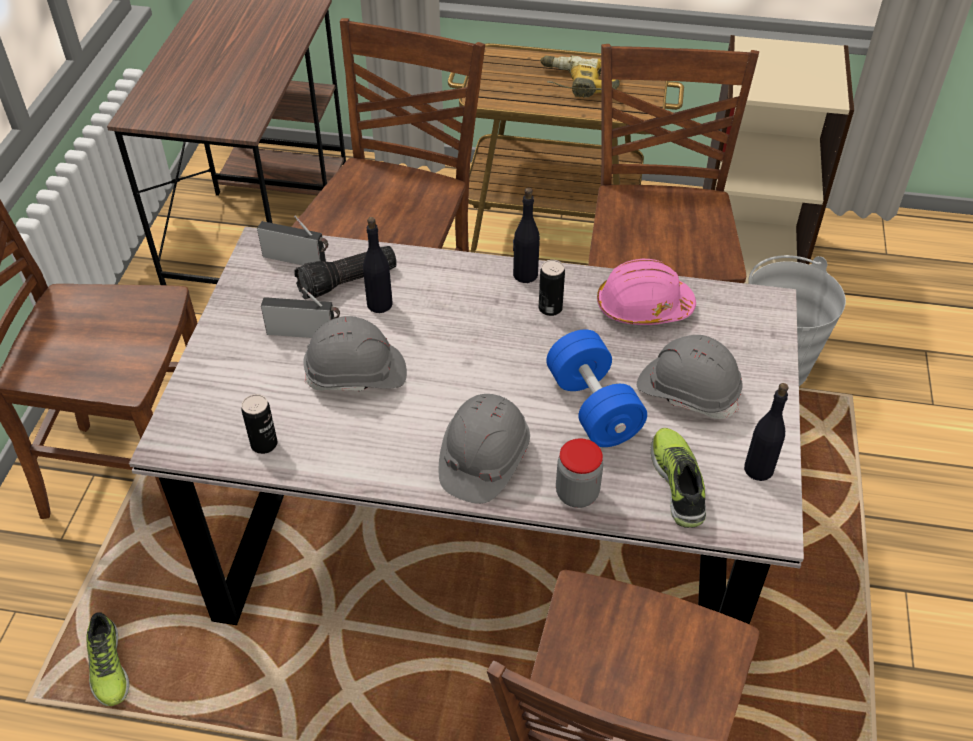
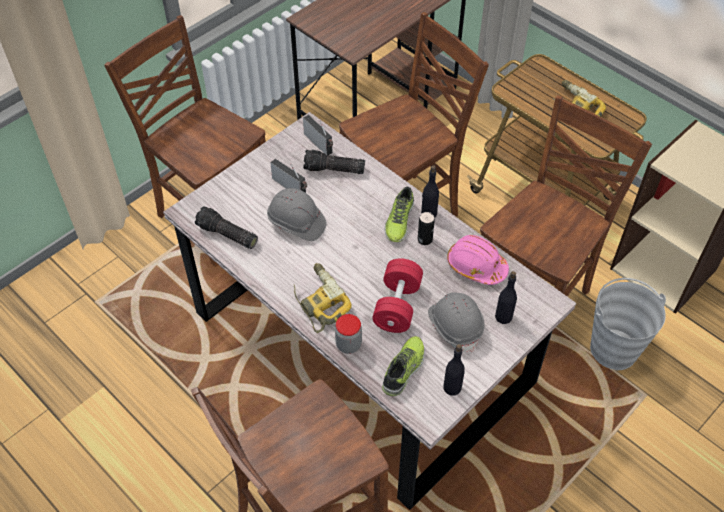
camera: 35 degrees right, 5 degrees up
shoe [86,612,130,706] -> shoe moved to [384,187,414,242]
can [241,394,278,454] -> flashlight [195,206,258,249]
black bottle [363,217,393,313] -> black bottle moved to [495,271,517,324]
grey hard hat [439,394,530,504] -> power drill [294,263,352,333]
blue dumbbell [546,329,647,447] -> red dumbbell [373,258,423,333]

